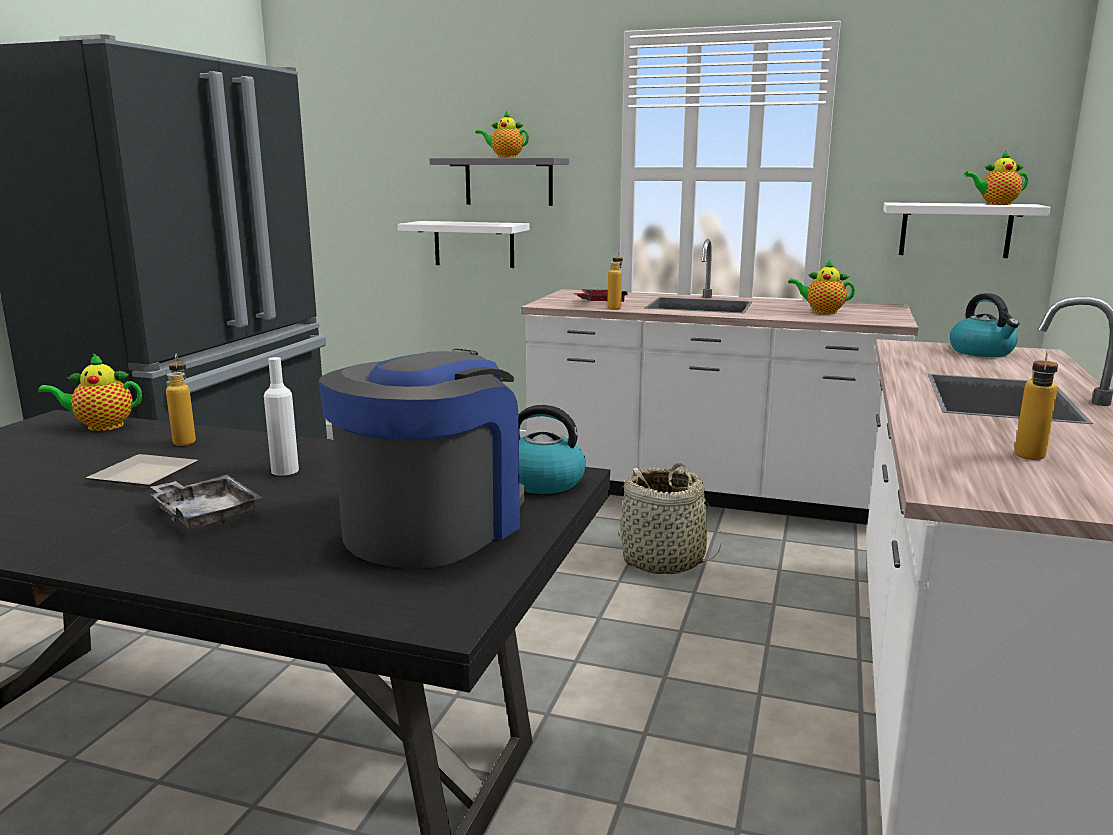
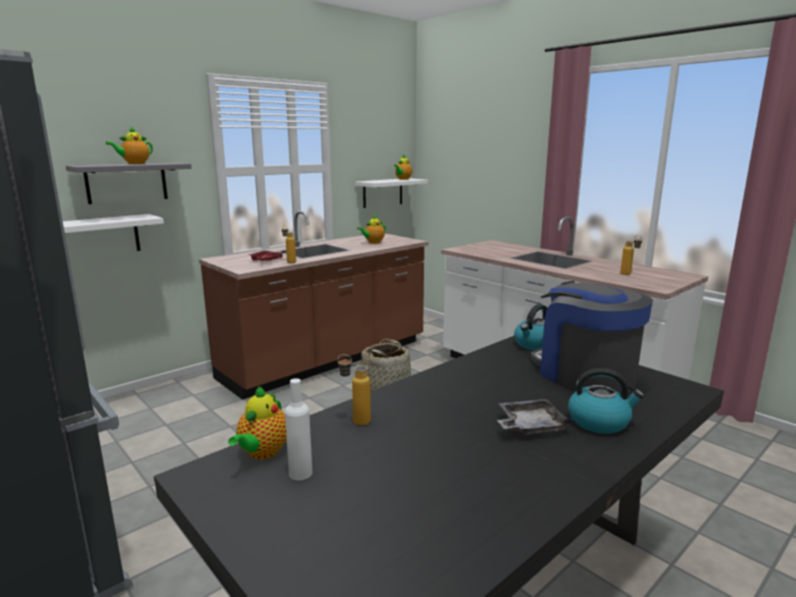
camera: 60 degrees left, 0 degrees up
plate [87,454,198,486] -> none
white bottle [264,357,299,476] -> white bottle moved to [285,378,312,480]
white counter [521,239,918,525] -> brown counter [199,211,429,400]
kettle [950,293,1020,357] -> kettle moved to [568,368,644,434]

